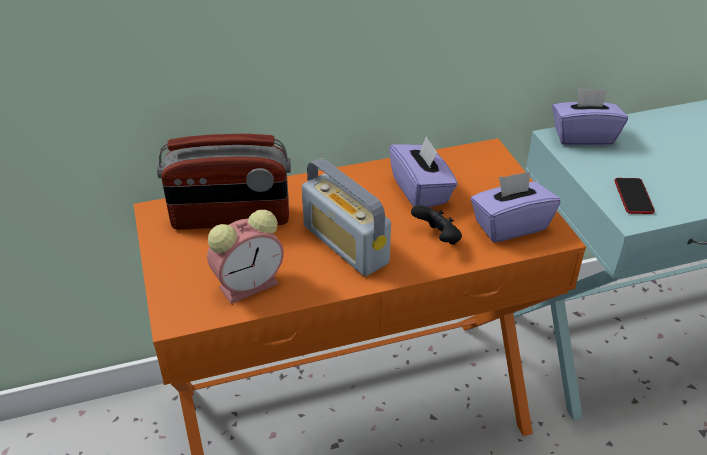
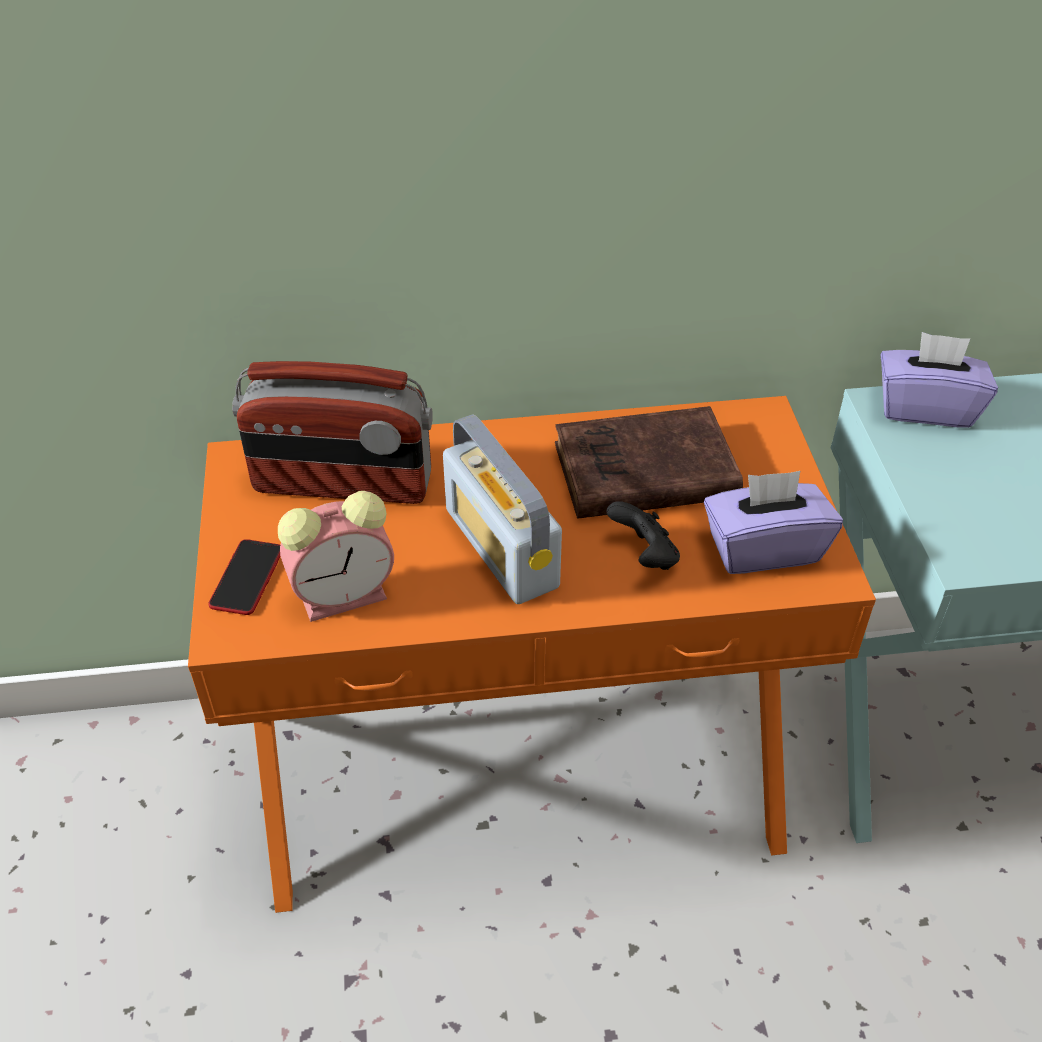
camera: 10 degrees right, 5 degrees up
purple tissue box [389,135,458,207] -> brown book [555,406,743,519]
phone [615,178,655,214] -> phone moved to [208,539,281,615]

